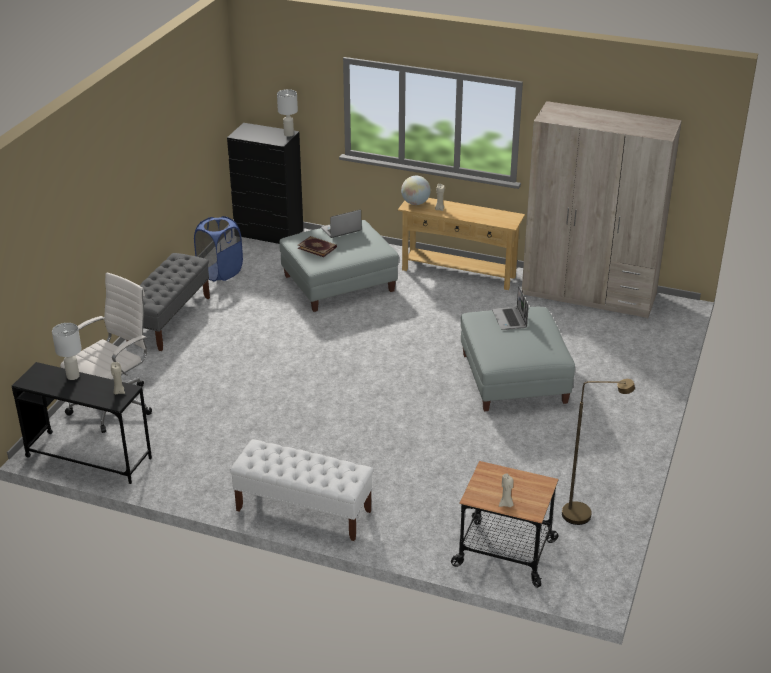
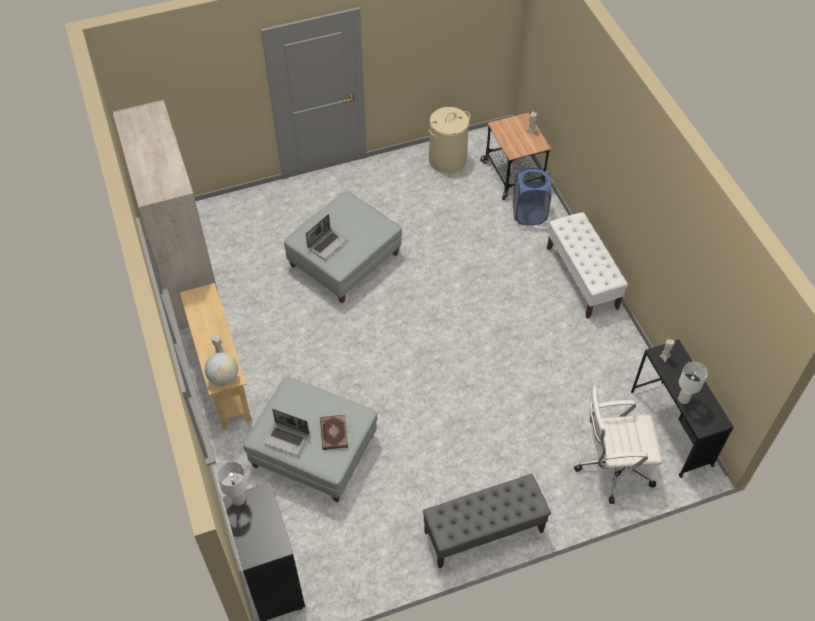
camera: 130 degrees left, 20 degrees up
blue laundry basket [194,216,243,282] -> blue laundry basket moved to [513,168,552,225]
brown floor lamp [562,379,635,525] -> beige laundry basket [429,107,470,174]

